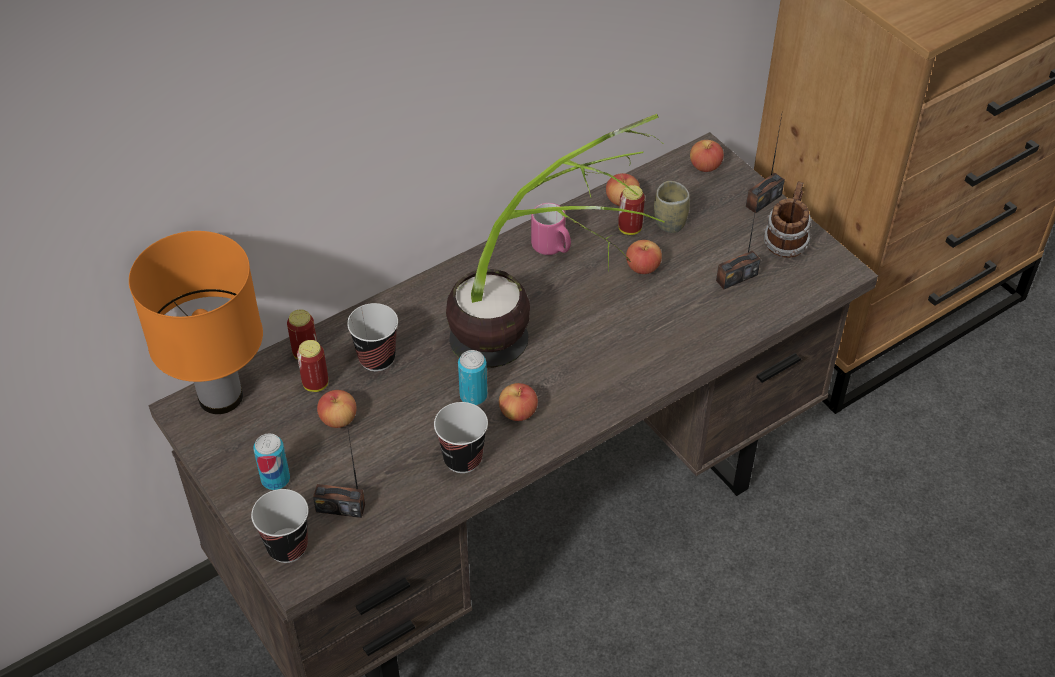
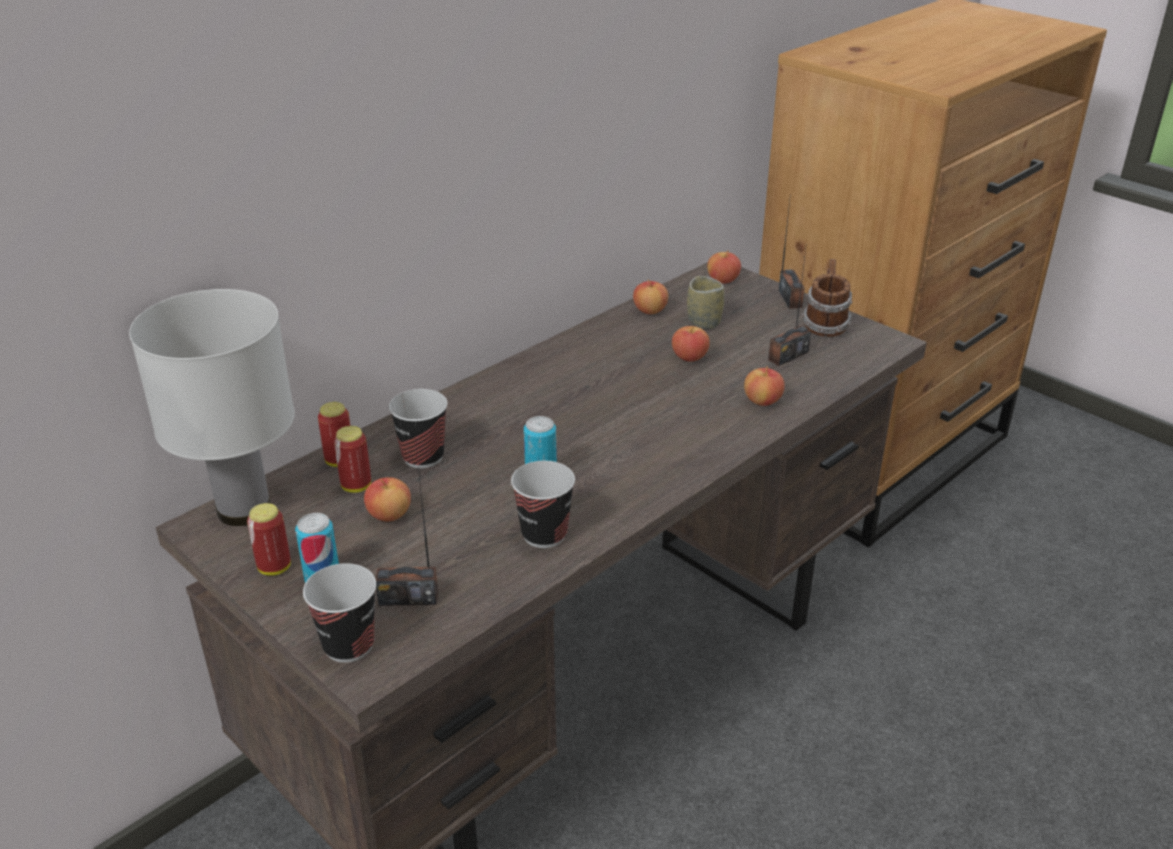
camera: 10 degrees left, 15 degrees down
orange table lamp [129,231,263,414] -> white table lamp [129,289,295,526]
potted plant [446,114,665,368] -> none
apple [499,383,538,421] -> apple moved to [744,366,785,406]
pink mug [531,203,571,255] -> none
can [618,185,645,235] -> can moved to [247,503,291,576]
radio [746,110,785,213] -> radio turned 45 degrees counterclockwise [779,193,804,309]

